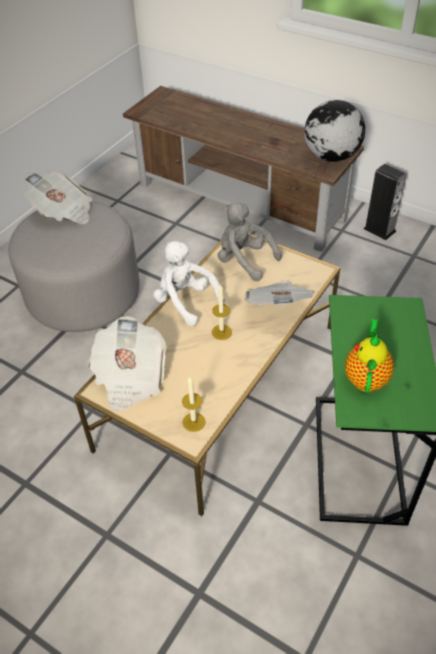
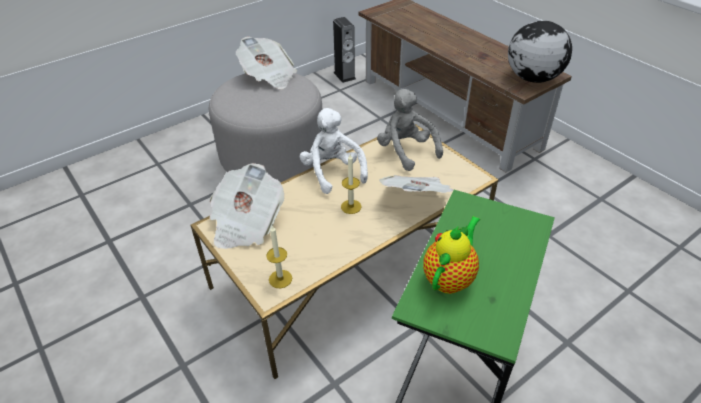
camera: 20 degrees right, 5 degrees down
speaker [363,164,407,240] -> speaker moved to [333,17,356,83]

